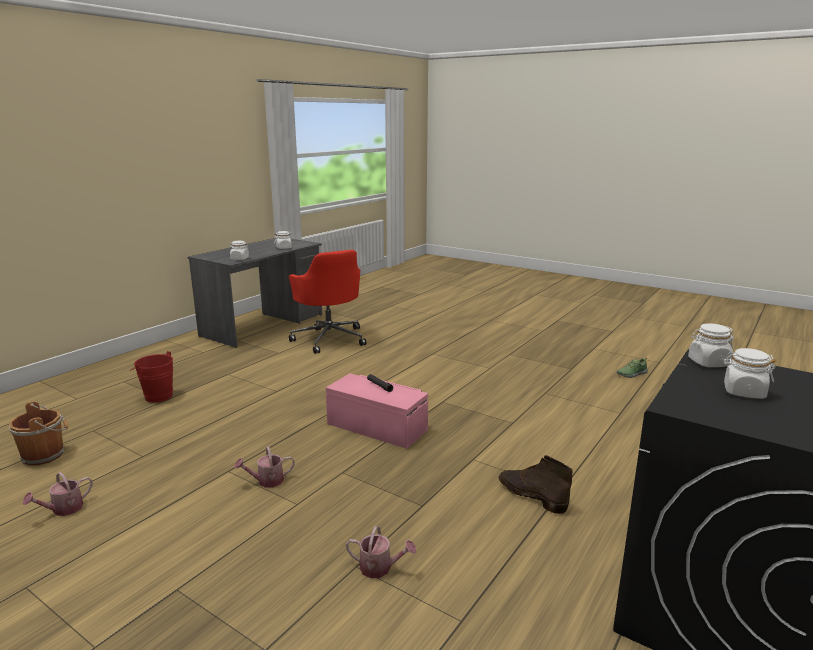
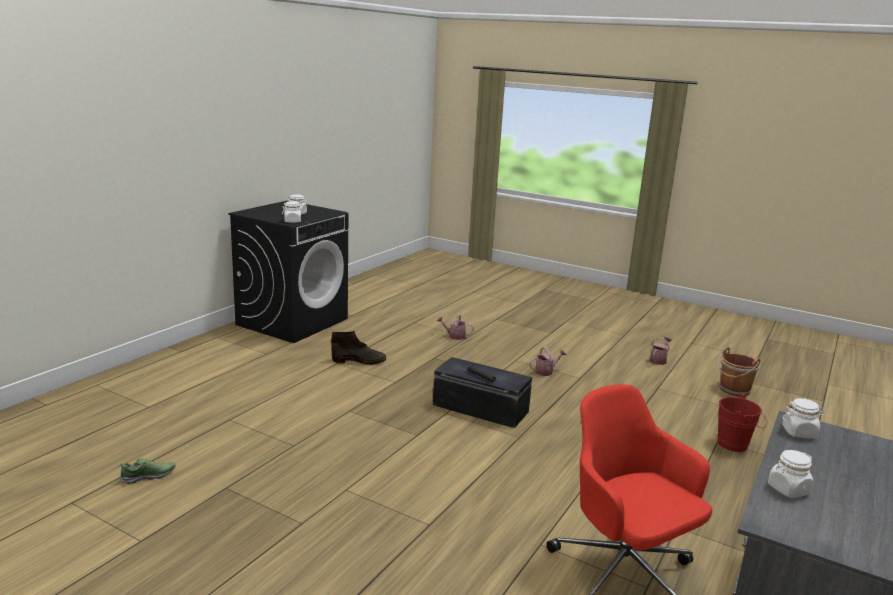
camera: 175 degrees right, 0 degrees up
pink storage box [326,373,428,449] -> black storage box [433,357,532,428]
brown boot [498,455,573,514] -> brown boot turned 45 degrees counterclockwise [331,331,386,365]

